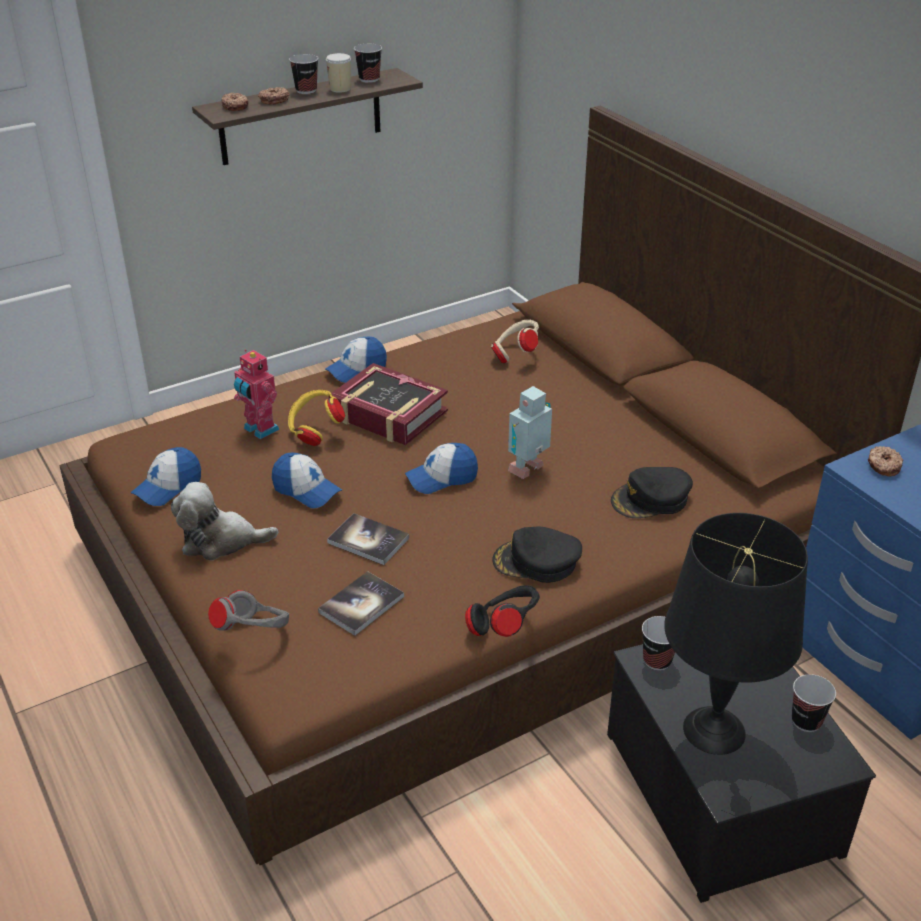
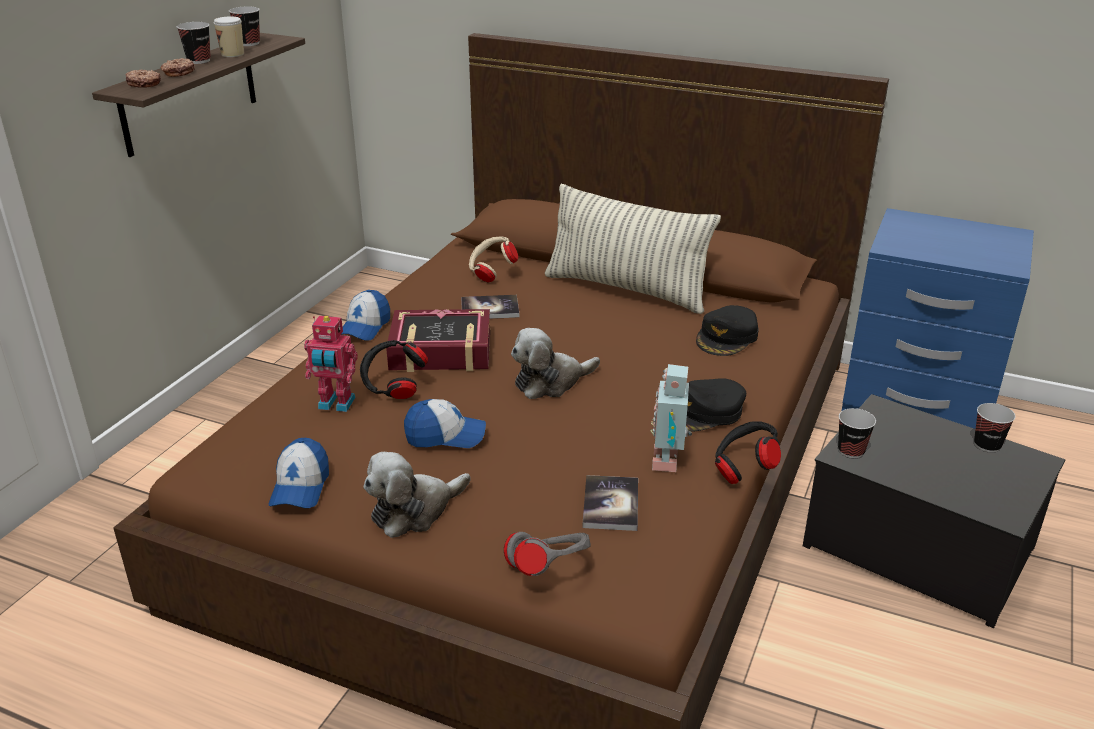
camera: 35 degrees left, 5 degrees down
yellow headphones [288,390,345,446] -> black headphones [360,340,428,399]
book [327,513,409,565] -> book moved to [461,295,519,319]
cap [405,443,478,494] -> plush toy [511,328,600,399]
toy robot [508,386,552,479] -> toy robot moved to [650,364,692,472]
black table lamp [664,513,808,755] -> none
donut [868,446,903,476] -> none
none -> pillow [545,184,721,314]

